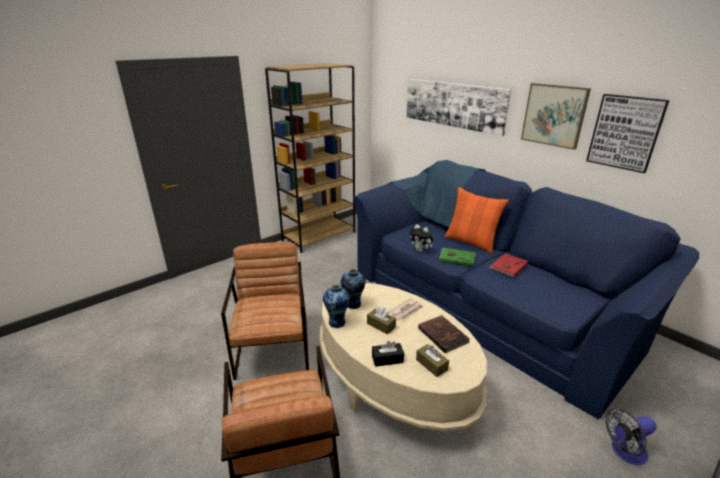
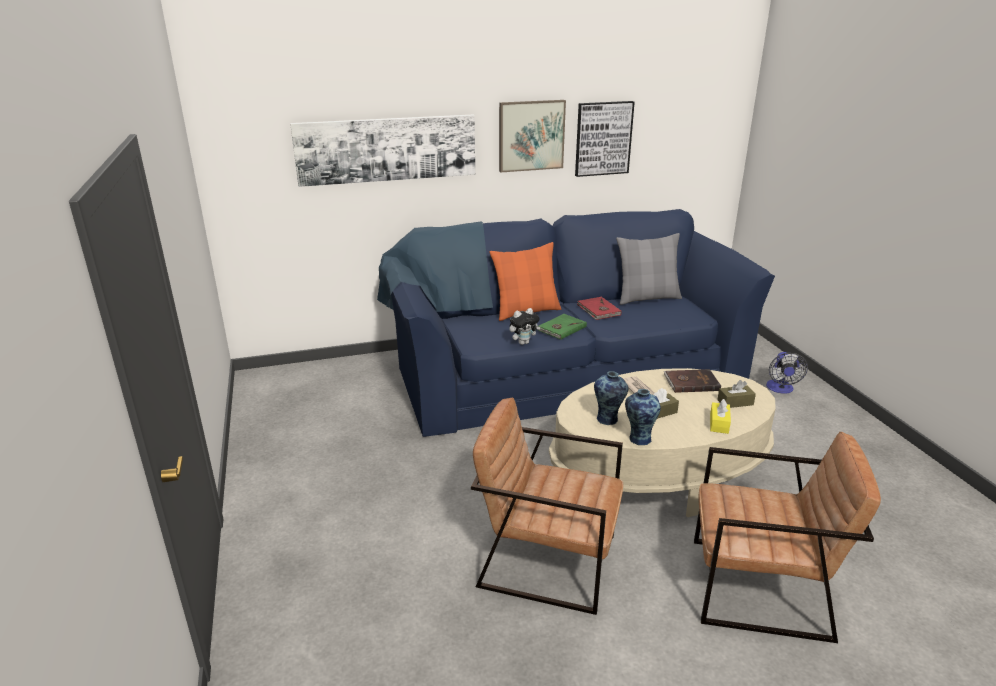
camera: 65 degrees left, 0 degrees up
brown bookcase [265,63,355,253] -> none
black tissue box [372,341,404,367] -> yellow tissue box [710,399,731,434]
none -> grey pillow [616,233,682,305]

